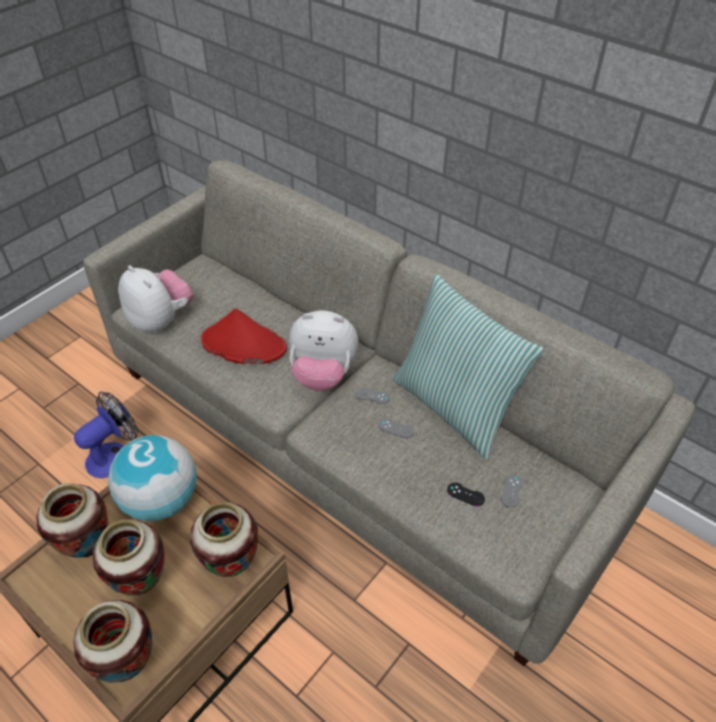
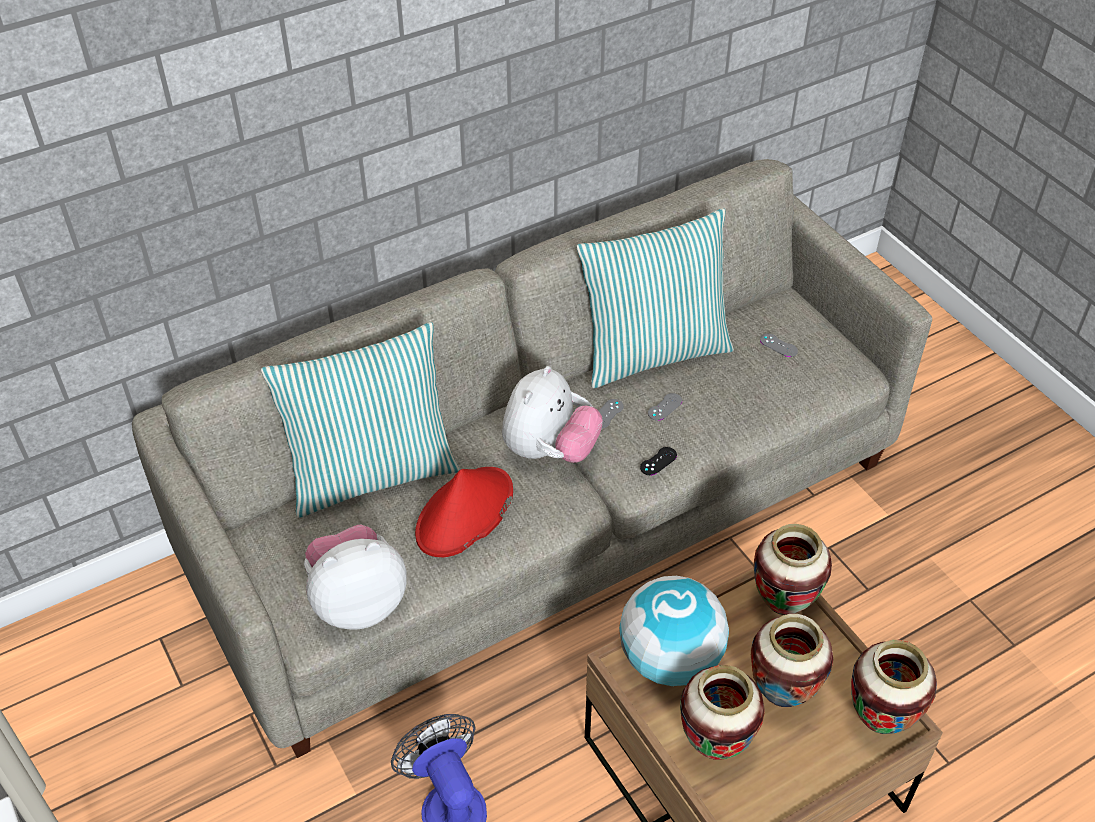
camera: 70 degrees left, 0 degrees up
black game controller [447,483,485,507] -> black game controller moved to [640,447,677,475]
none -> pillow [261,322,460,518]

